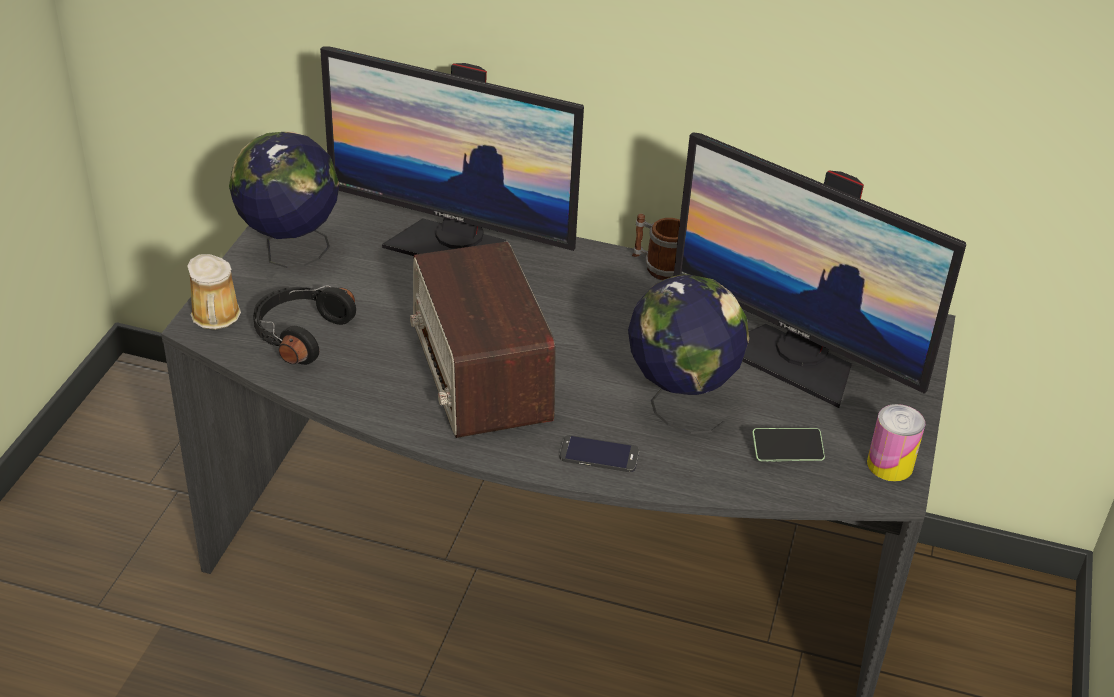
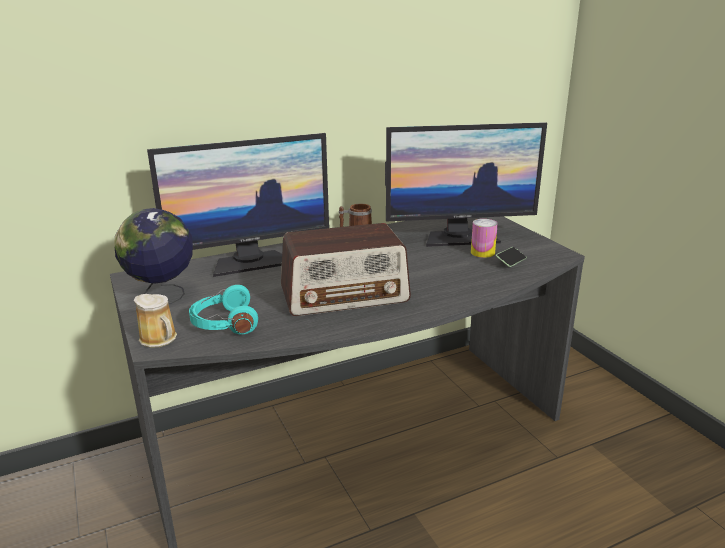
camera: 40 degrees left, 15 degrees down
black headphones [253,285,356,365] -> turquoise headphones [189,285,258,334]
radio [410,242,556,438] -> radio turned 45 degrees counterclockwise [281,223,411,316]
phone [559,435,639,472] -> none
globe [628,274,749,434] -> none
can [867,404,925,482] -> can moved to [471,219,498,258]

